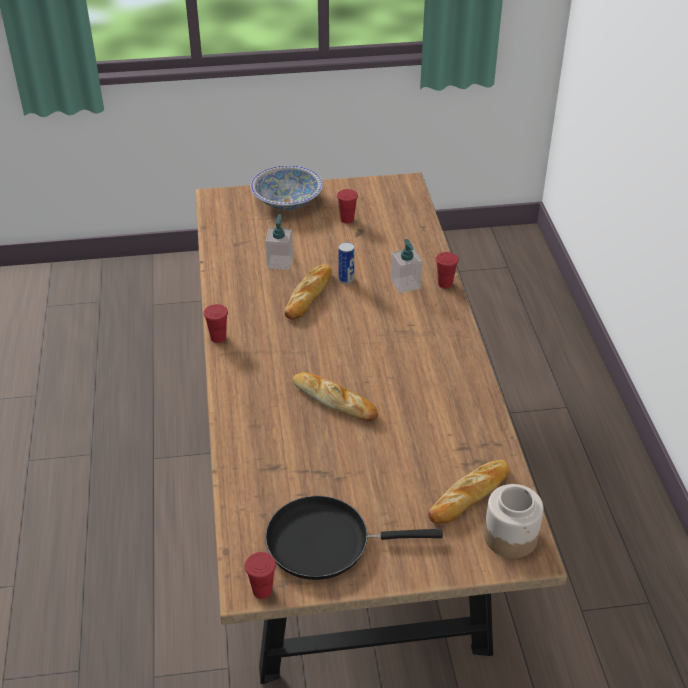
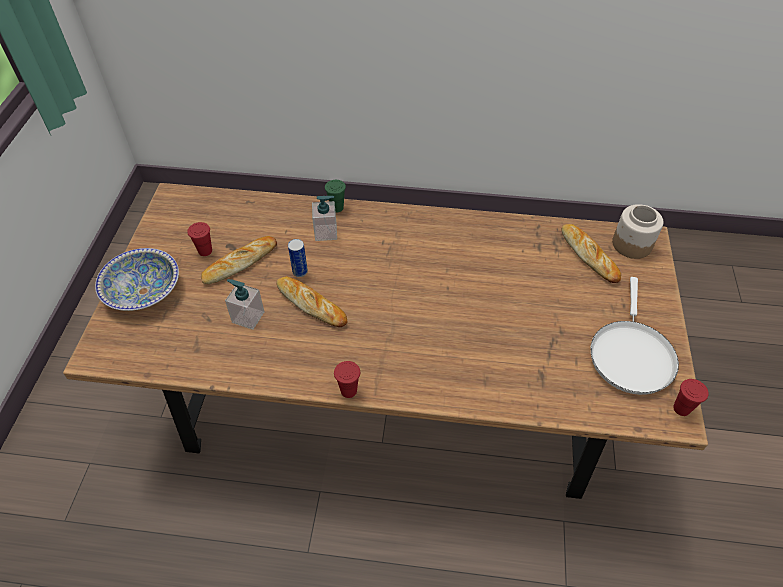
camera: 75 degrees left, 10 degrees up
black frying pan [265,496,443,580] -> white frying pan [591,277,679,395]
bread [293,372,378,421] -> bread moved to [201,236,277,284]
red cup [436,252,459,289] -> green cup [325,180,346,212]

